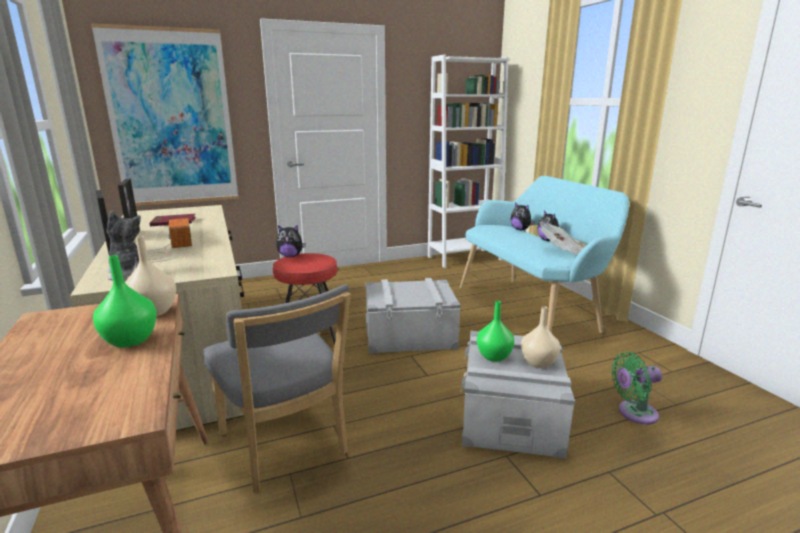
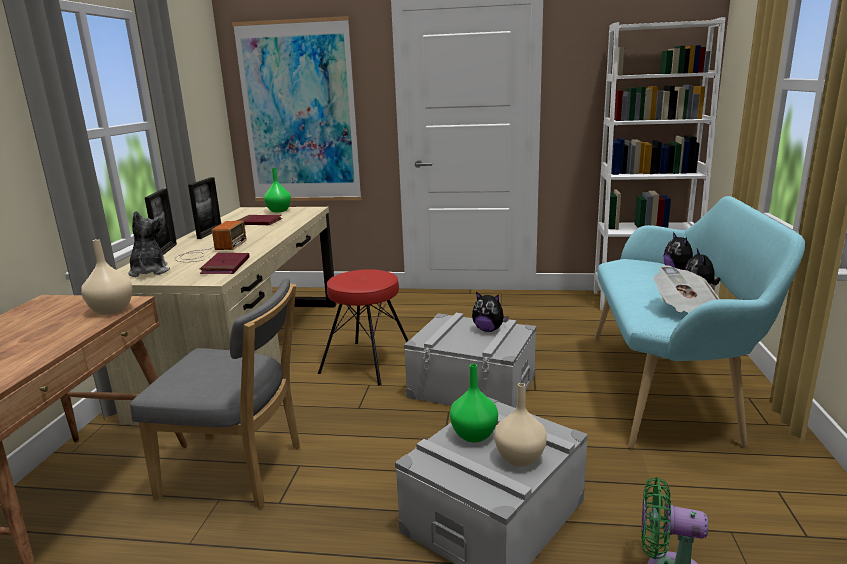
camera: 30 degrees right, 0 degrees up
green vase [93,255,157,347] -> green vase moved to [264,168,291,213]
grey chair [203,285,351,493] -> grey chair turned 75 degrees counterclockwise [130,278,300,508]
plush toy [276,225,306,257] -> plush toy moved to [472,292,509,332]
none -> red book [200,253,250,274]

